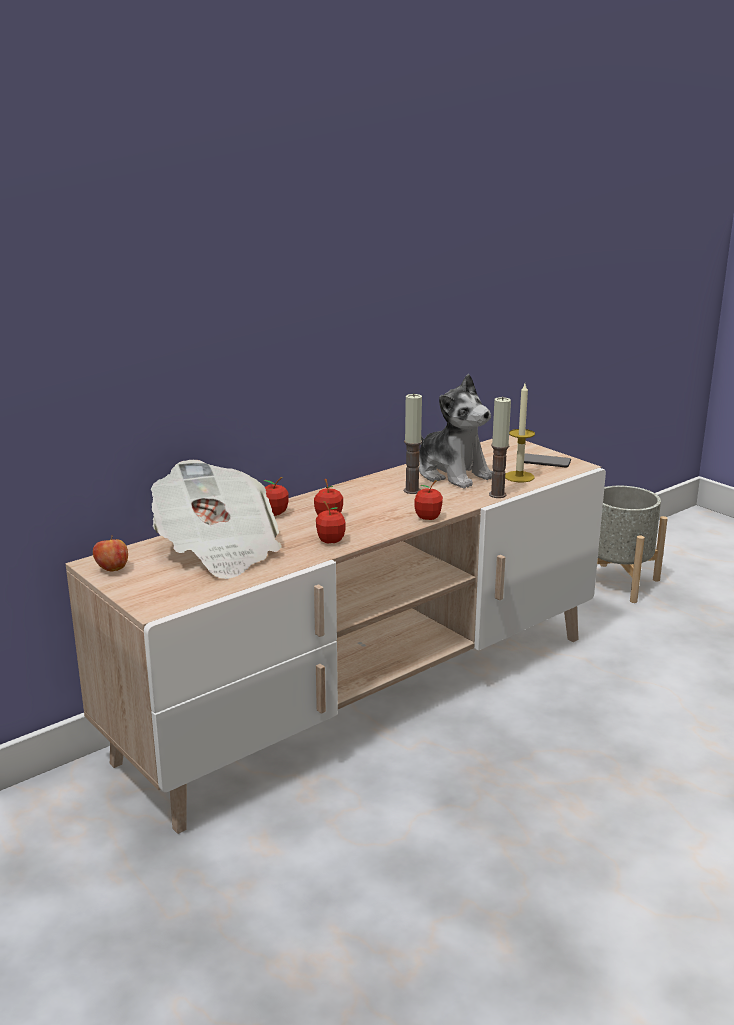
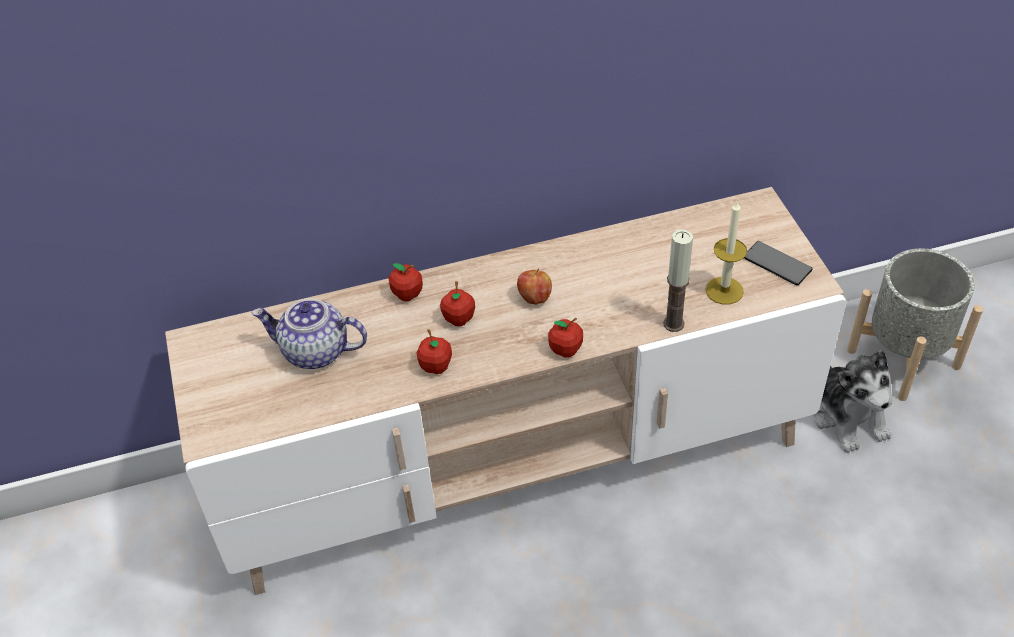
camera: 25 degrees right, 25 degrees up
apple [93,535,128,572] -> apple moved to [517,269,552,305]
newspaper [151,460,282,579] -> teapot [252,298,367,369]
candle [404,393,422,494] -> none
plush toy [419,374,492,489] -> plush toy moved to [813,350,892,453]

